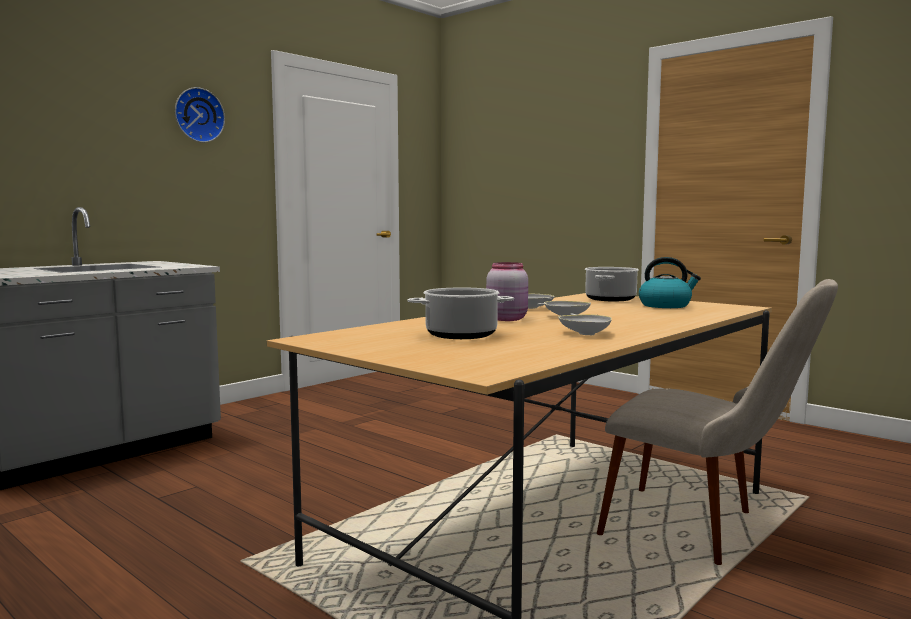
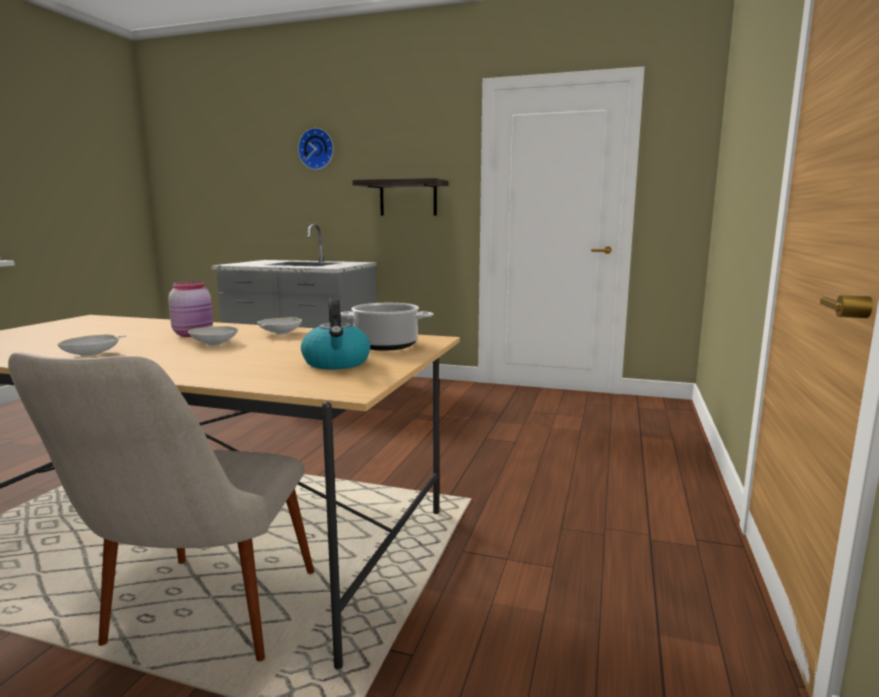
camera: 65 degrees right, 5 degrees up
wall clock [175,87,225,142] -> wall clock moved to [298,128,334,170]
cooking pot [408,287,514,339] -> none
none -> shelf [352,178,449,216]

